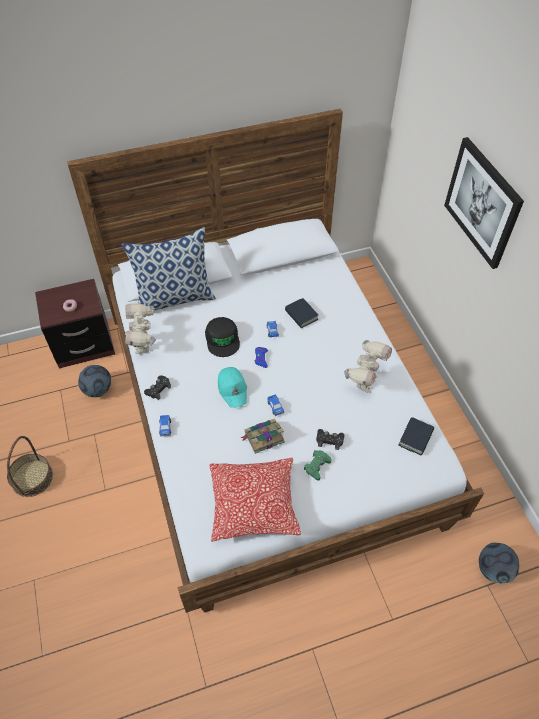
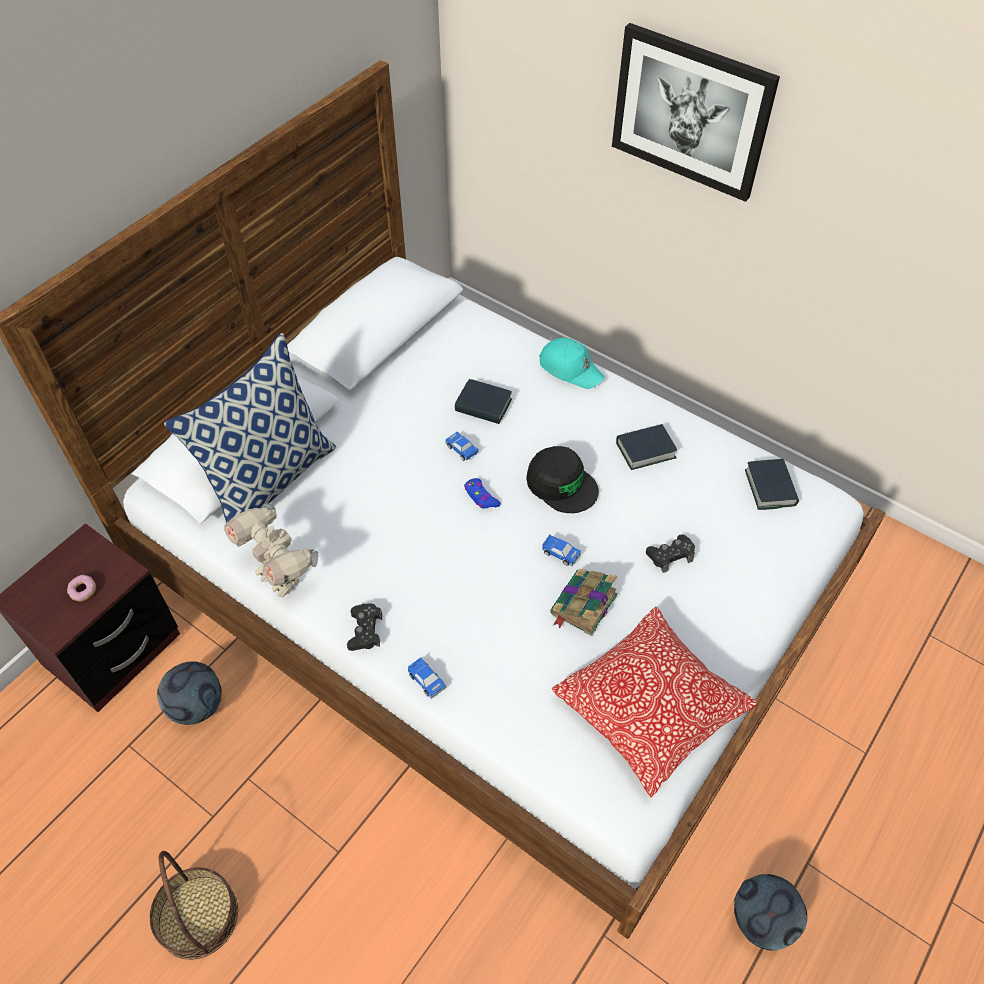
camera: 35 degrees left, 0 degrees up
black cap [205,317,240,357] -> black cap moved to [526,446,599,513]
turquoise cap [218,367,247,408] -> turquoise cap moved to [539,338,605,389]
green game controller [304,450,331,481] -> none
toy robot [344,340,392,393] -> book [616,424,677,470]
football [479,543,519,583] -> football moved to [734,874,807,951]

